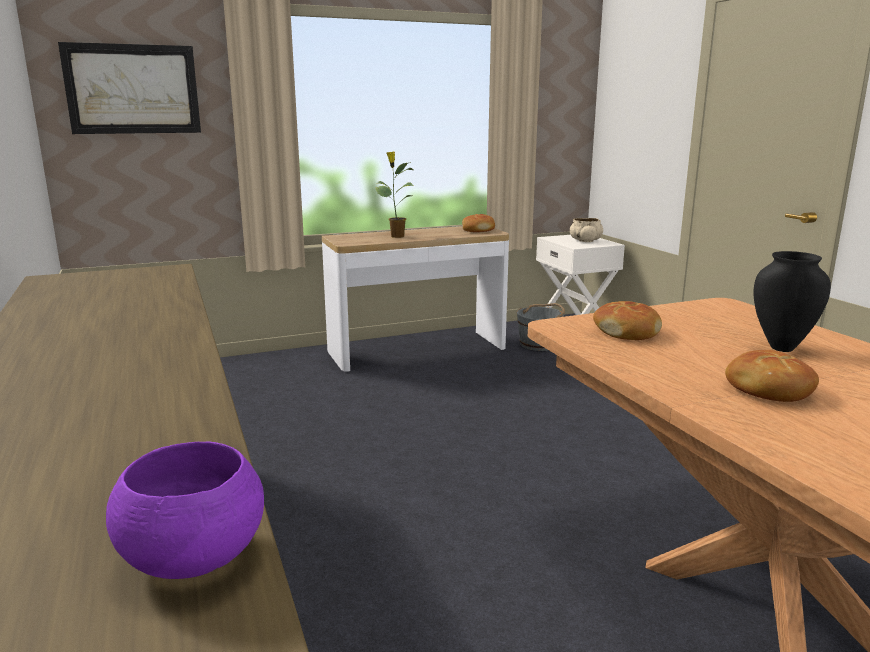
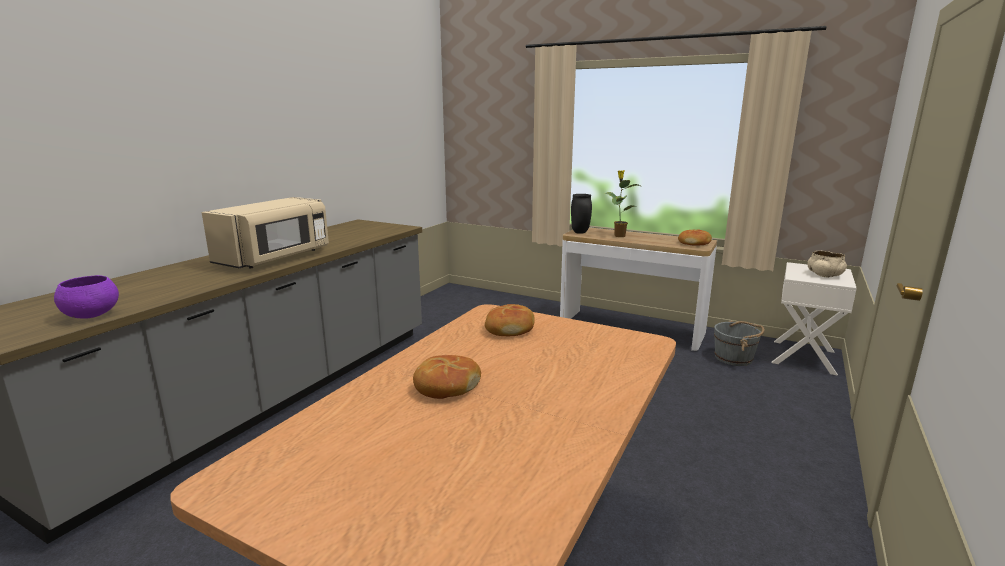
camera: 50 degrees right, 0 degrees up
picture [58,42,201,134] -> none
black vase [753,251,831,352] -> black vase moved to [571,194,592,234]
none -> beige microwave [202,197,329,268]

